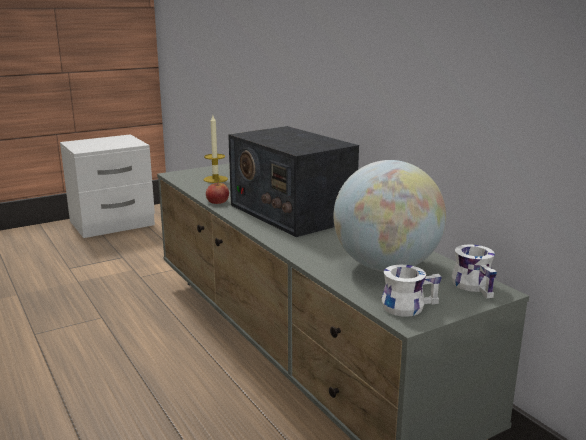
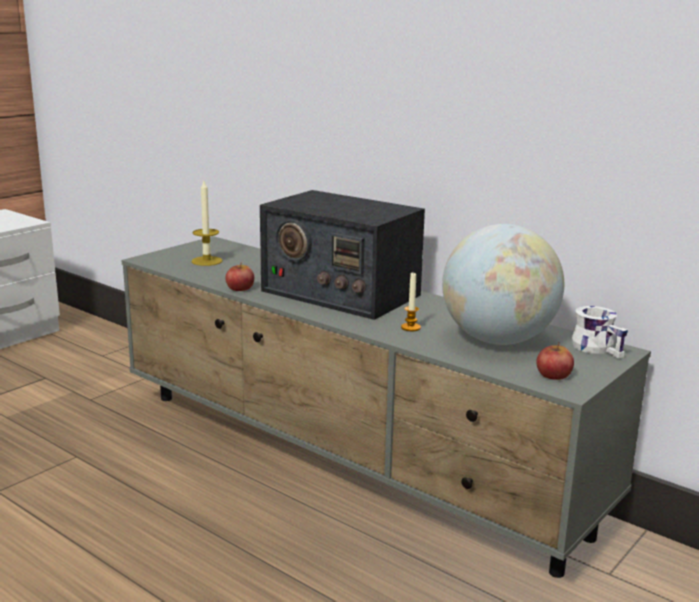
camera: 20 degrees left, 0 degrees up
white mug [382,265,442,317] -> apple [536,342,574,380]
none -> candle [401,271,421,331]

